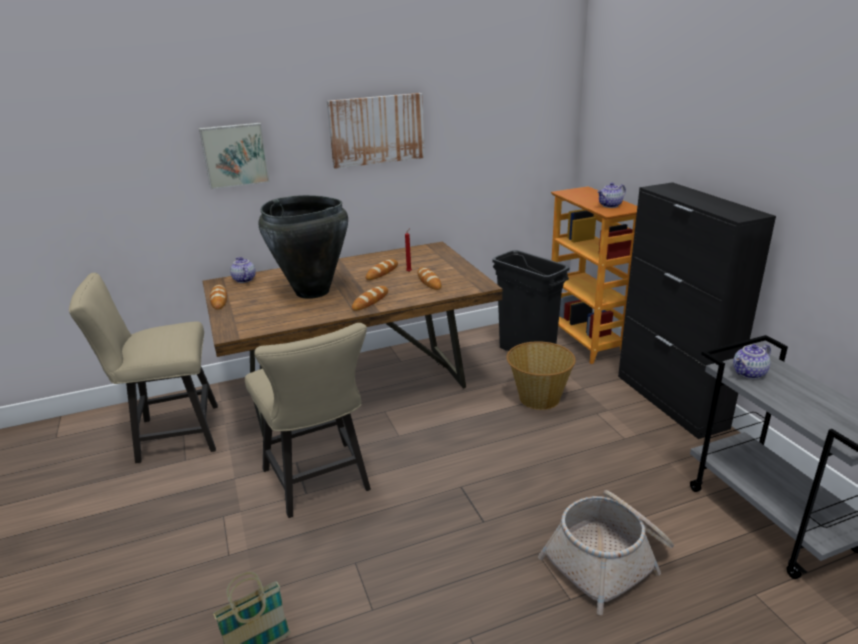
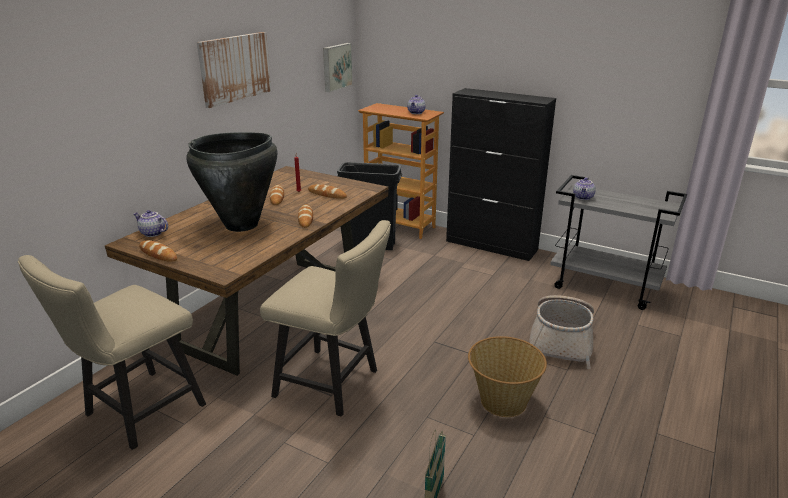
camera: 40 degrees left, 0 degrees up
picture [199,123,270,189] -> picture moved to [323,43,353,92]
basket [506,341,576,410] -> basket moved to [468,336,547,417]

